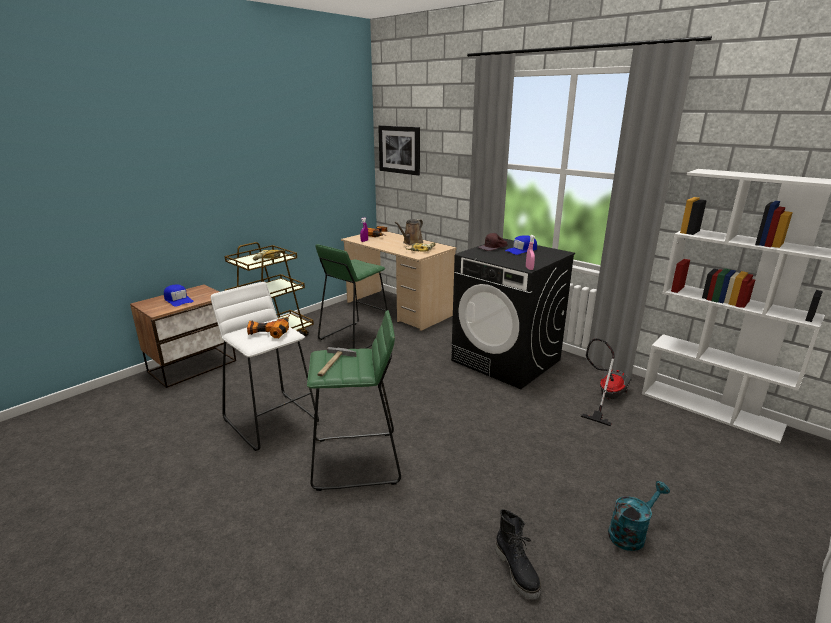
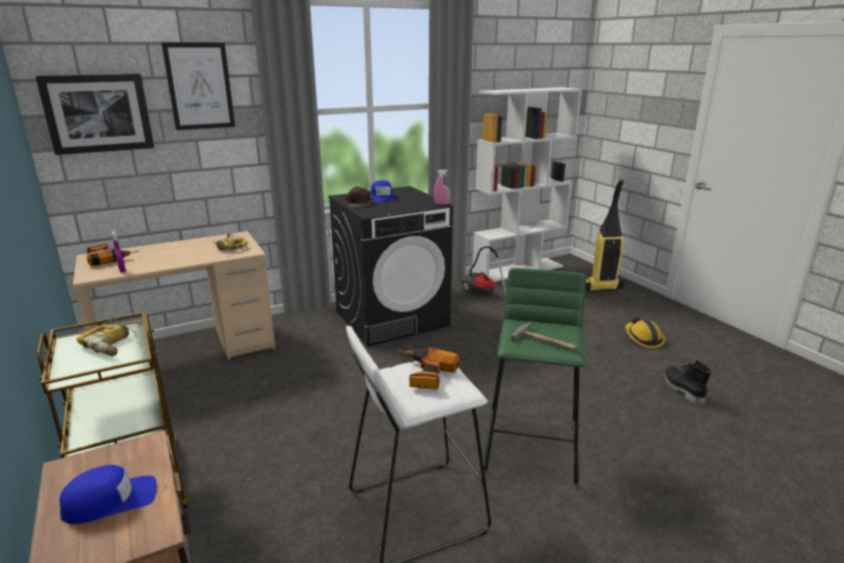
camera: 70 degrees left, 0 degrees up
green stool [316,244,388,349] -> none
brown watering can [395,219,423,245] -> none
black boot [496,509,541,599] -> black boot turned 105 degrees counterclockwise [664,360,711,405]
turquoise watering can [608,481,670,551] -> hard hat [625,317,665,348]
none -> picture [162,43,235,130]
none -> vacuum cleaner [585,179,624,292]

